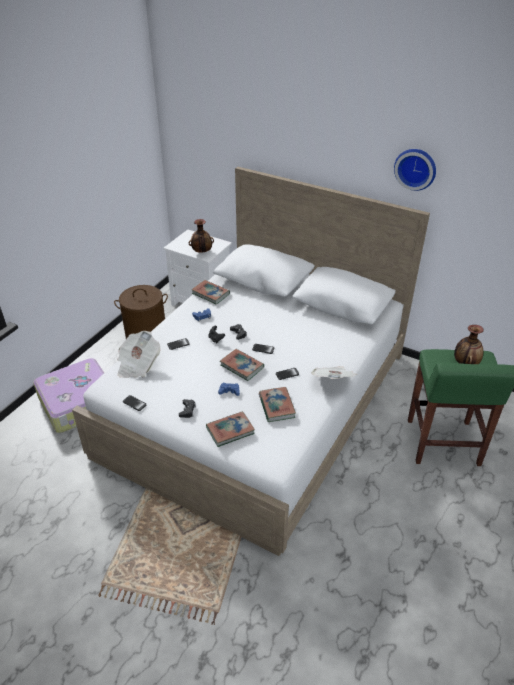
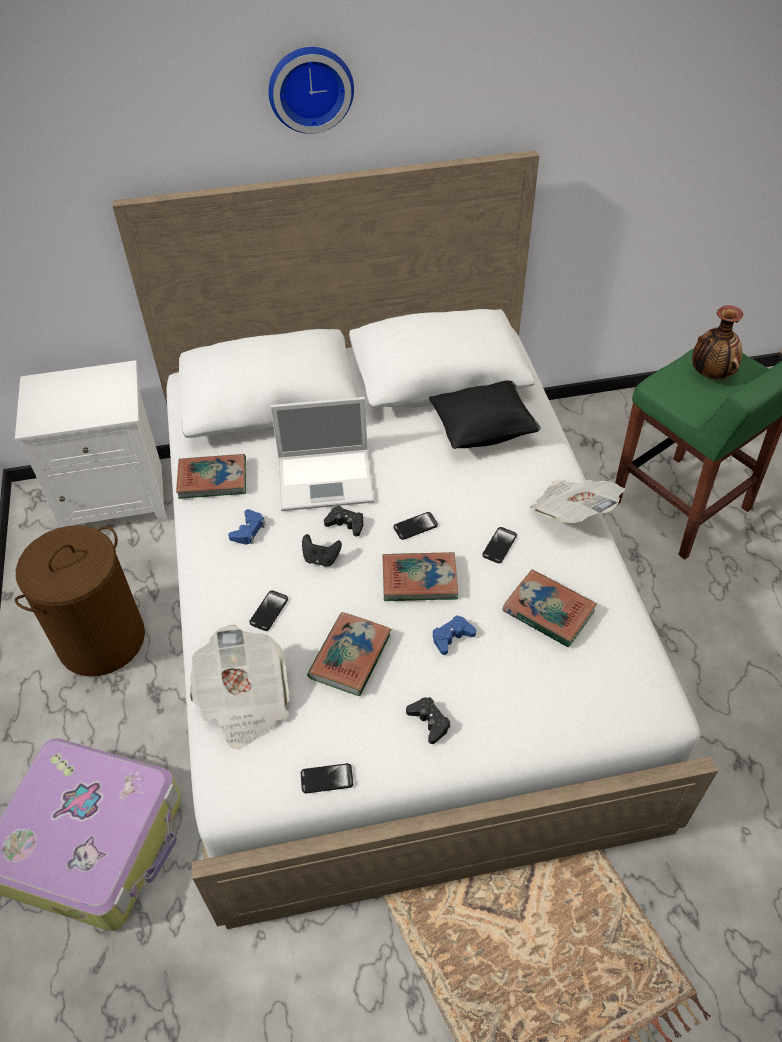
camera: 40 degrees left, 10 degrees up
vase [189,219,214,253] -> none
book [206,411,255,447] -> book moved to [307,612,391,696]
wall clock [394,149,436,191] -> wall clock moved to [268,47,354,134]
none -> laptop [270,397,374,511]
none -> black pillow [429,381,541,449]

